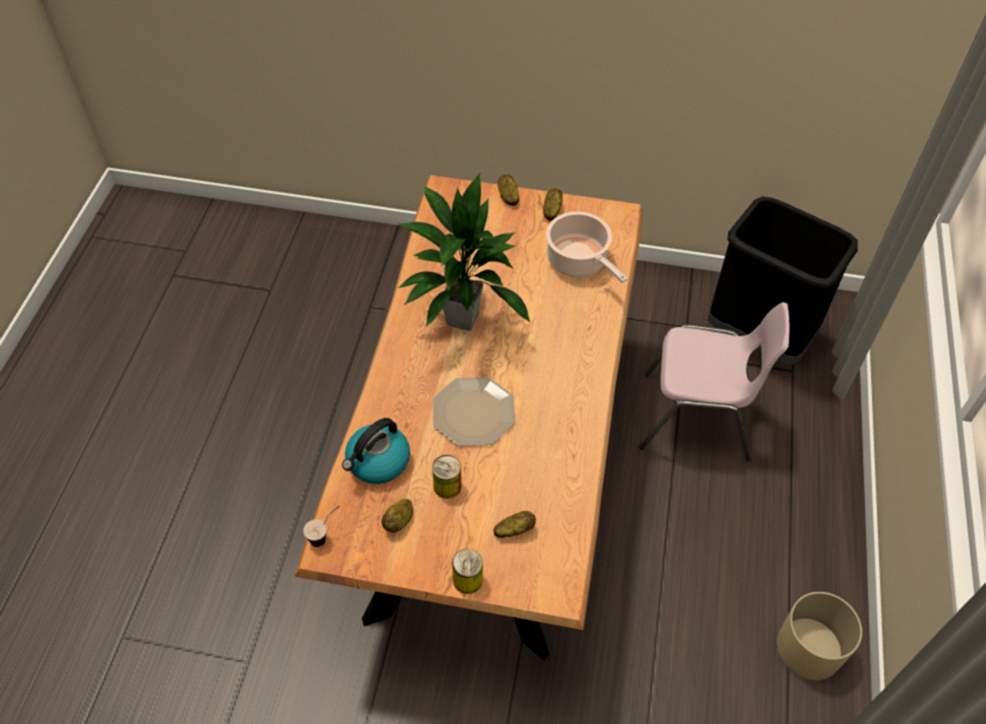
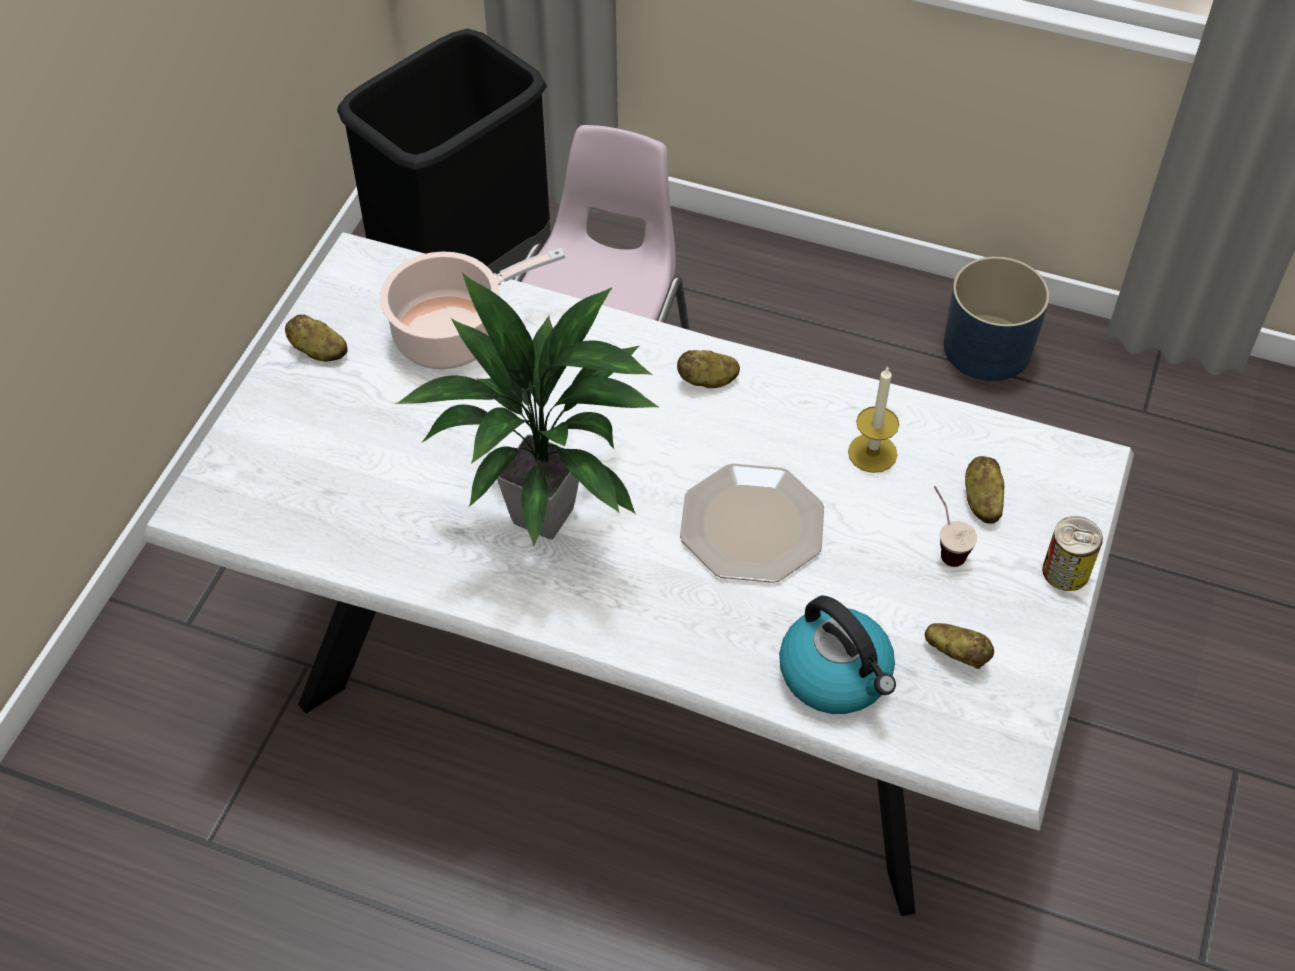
camera: 80 degrees left, 0 degrees up
brown dining table [295,175,643,660] -> white dining table [142,232,1134,916]
cup [303,506,340,547] -> cup moved to [934,486,977,567]
can [432,455,462,499] -> none
potato [498,175,519,206] -> potato moved to [677,350,740,388]
beige planter [777,592,862,680] -> blue planter [944,257,1049,381]
none -> candle [848,366,899,473]

